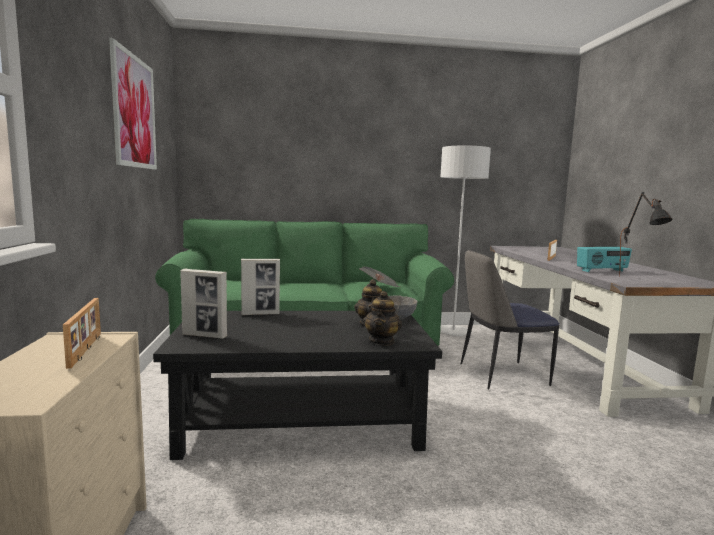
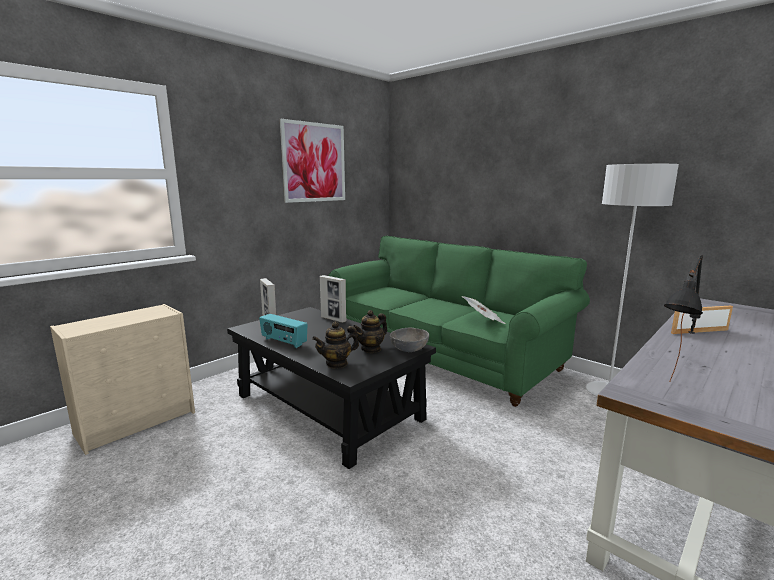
camera: 50 degrees right, 5 degrees up
picture frame [63,298,101,369] -> none
chair [461,250,559,389] -> none
radio [577,247,632,272] -> radio moved to [259,314,307,348]

